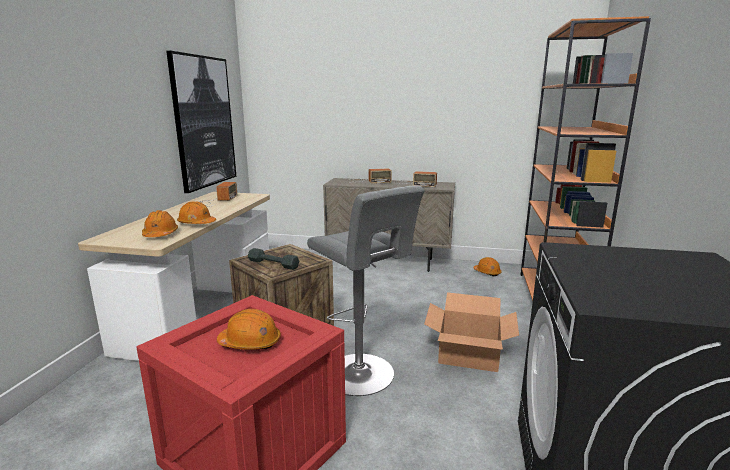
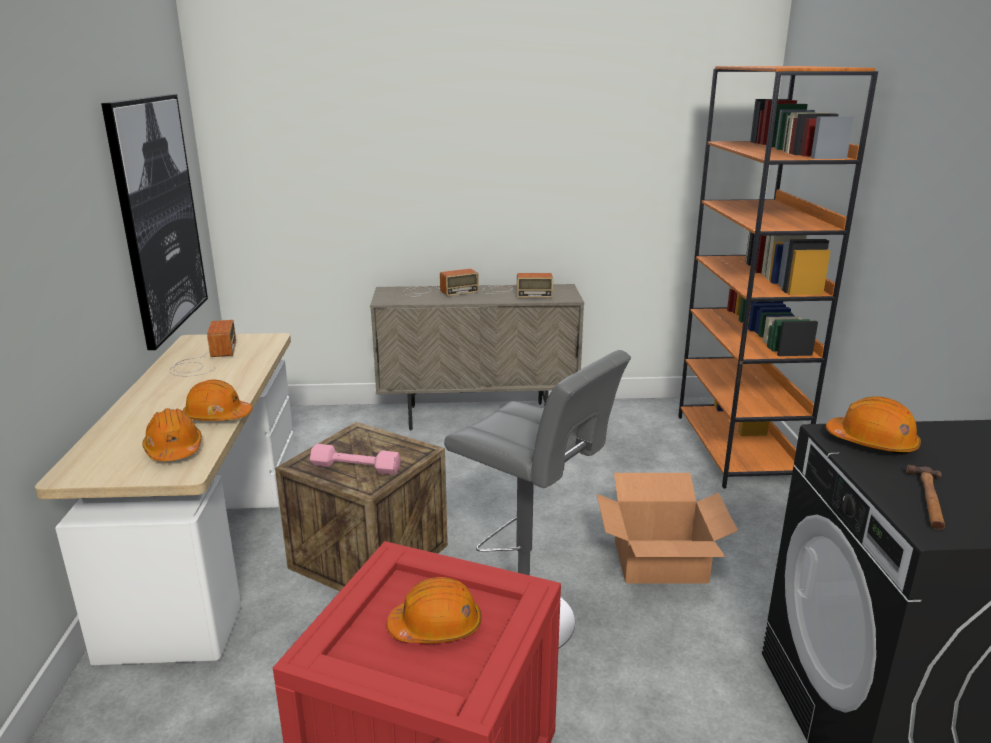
camera: 15 degrees left, 5 degrees up
grey dumbbell [248,248,299,270] -> pink dumbbell [310,444,401,475]
orange hard hat [473,257,502,276] -> orange hard hat moved to [826,396,921,455]
none -> hammer [906,465,945,530]

